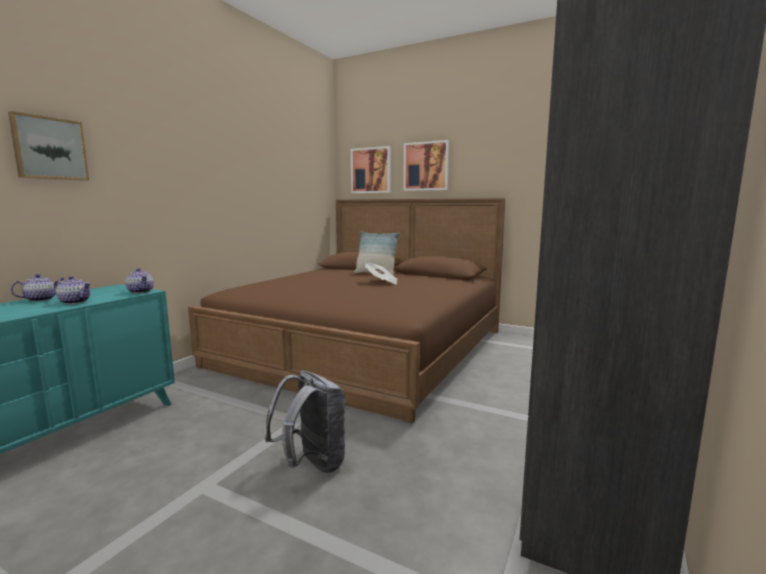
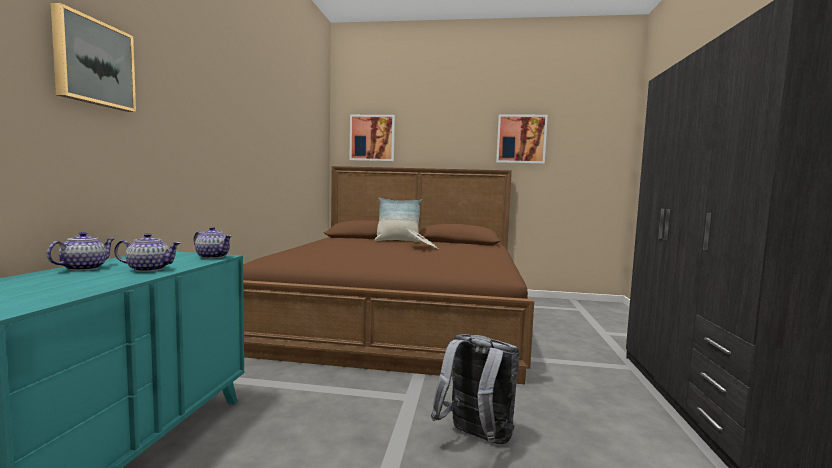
camera: 20 degrees left, 5 degrees down
picture [403,140,449,191] -> picture moved to [496,114,548,164]

